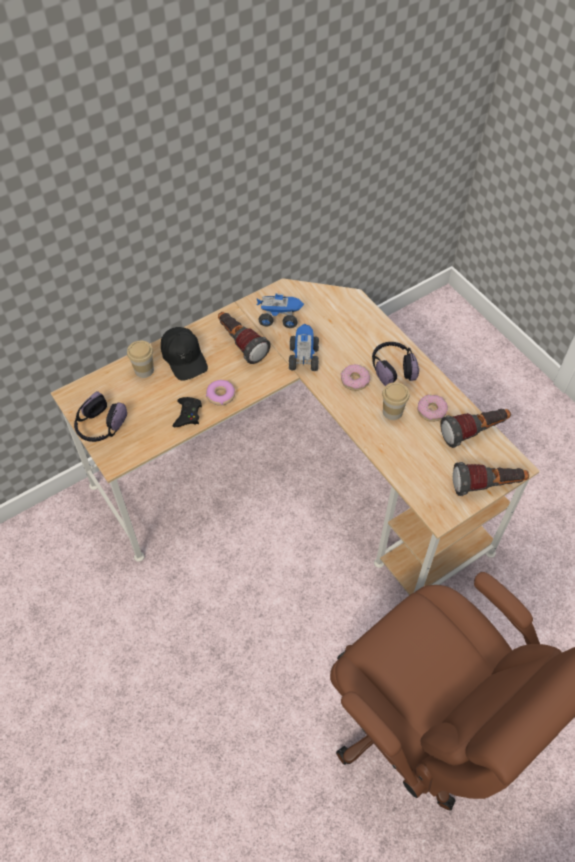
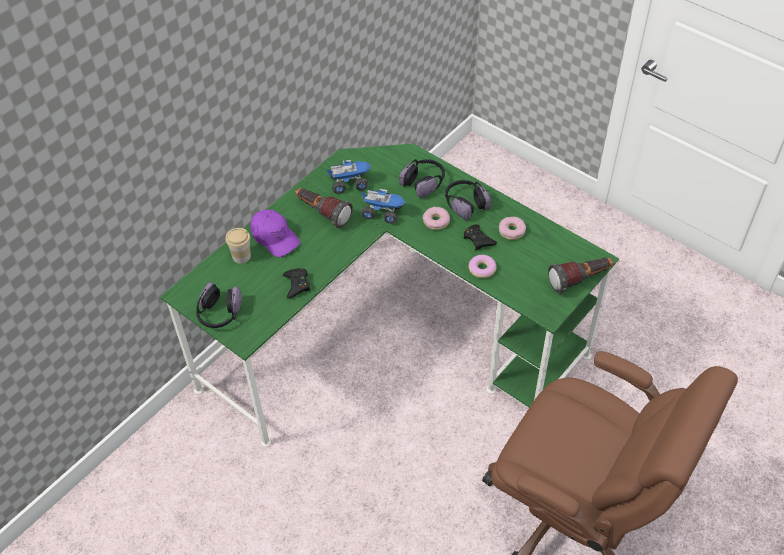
camera: 15 degrees left, 5 degrees down
beige desk [51,278,540,595] -> green desk [160,144,619,447]
black cap [161,327,208,381] -> purple cap [250,210,300,257]
donut [206,380,236,406] -> donut moved to [469,255,496,278]
toy truck [289,324,319,371] -> toy truck turned 120 degrees clockwise [361,189,406,224]
cup [382,382,409,420] -> black game controller [464,224,497,250]
flashlight [440,409,511,448] -> none
none -> headphones [399,159,445,198]

